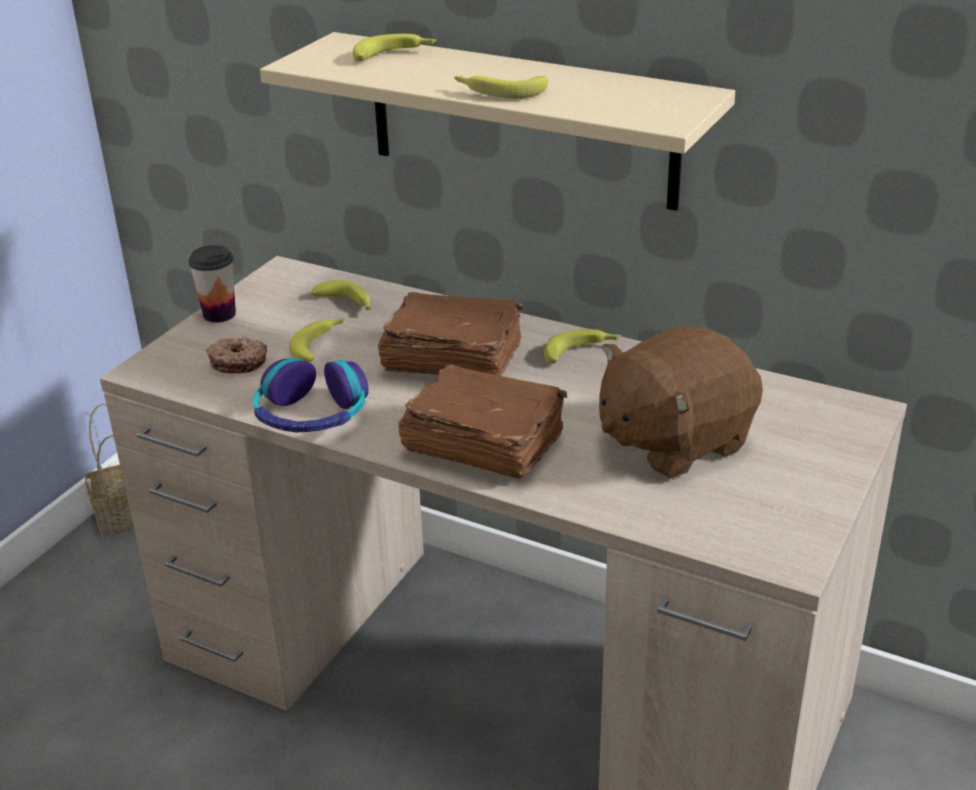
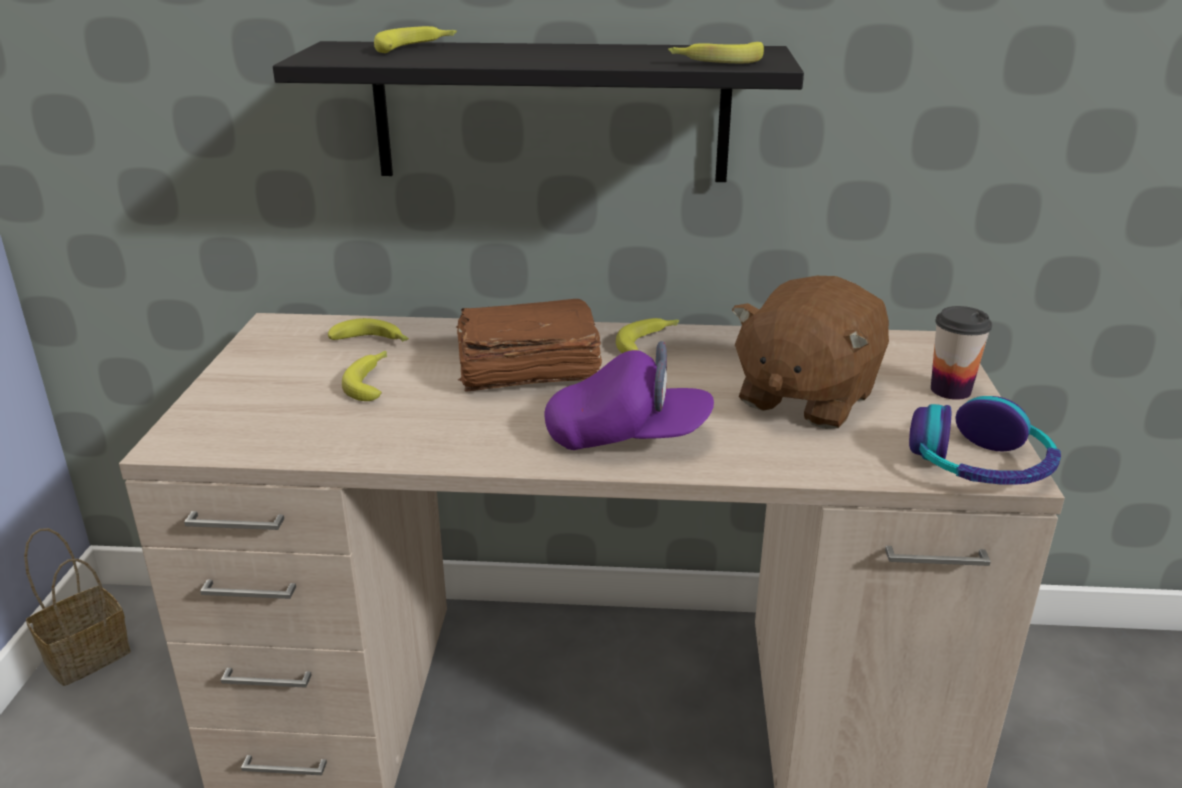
camera: 25 degrees left, 5 degrees down
cup [188,245,236,323] -> cup moved to [931,306,992,400]
donut [206,336,267,373] -> none
headphones [253,358,369,433] -> headphones moved to [909,396,1061,485]
beige shelf [260,32,735,211] -> black shelf [273,41,804,182]
brown book [399,364,567,479] -> purple cap [545,341,714,450]
banana [454,76,548,99] -> banana moved to [668,42,764,63]

